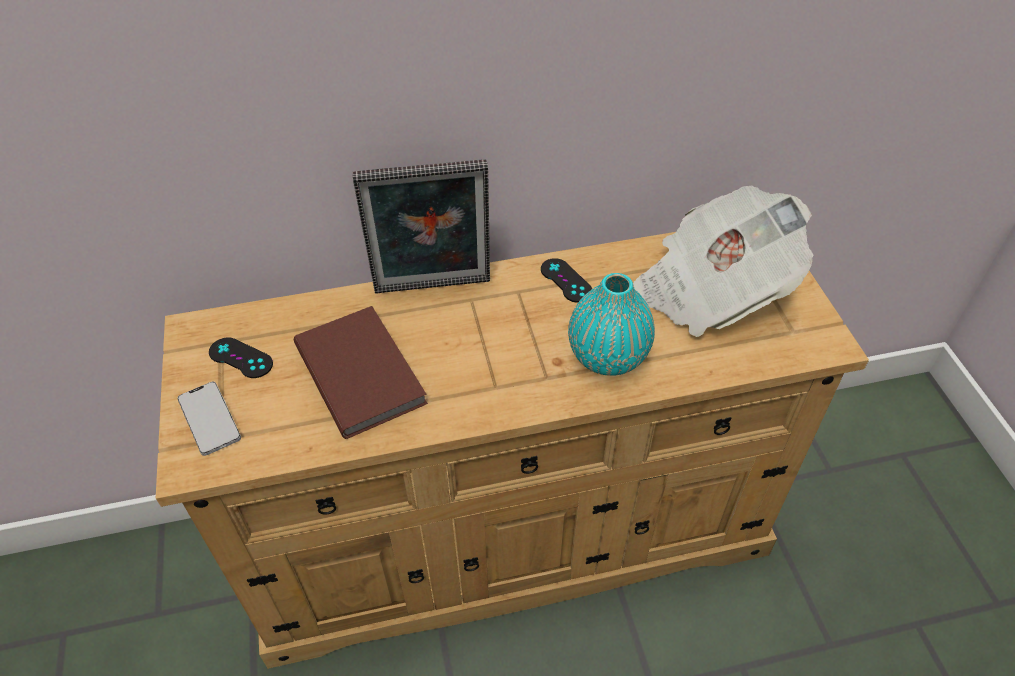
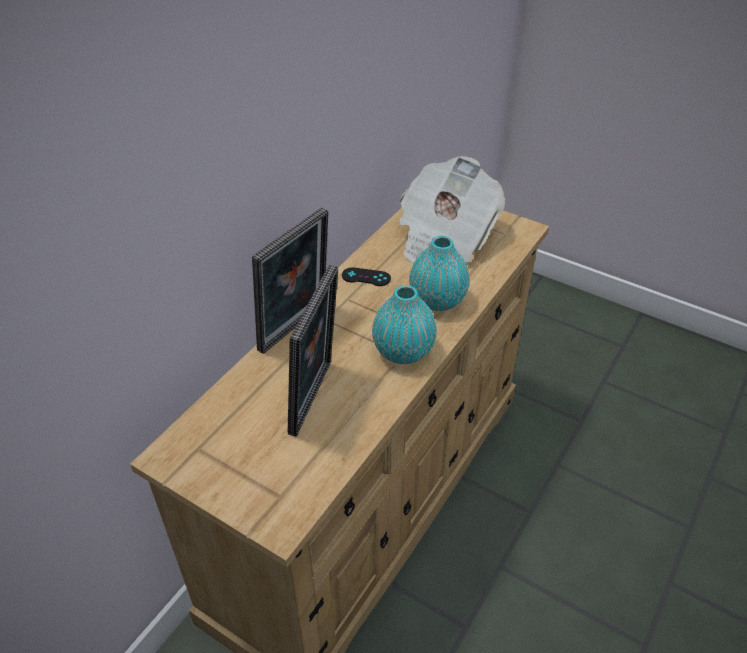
camera: 45 degrees left, 5 degrees down
phone [177,382,241,456] -> none
black game controller [209,337,273,378] -> none
brown book [294,306,428,439] -> picture frame [288,265,338,437]
none -> turquoise vase [372,285,437,364]

